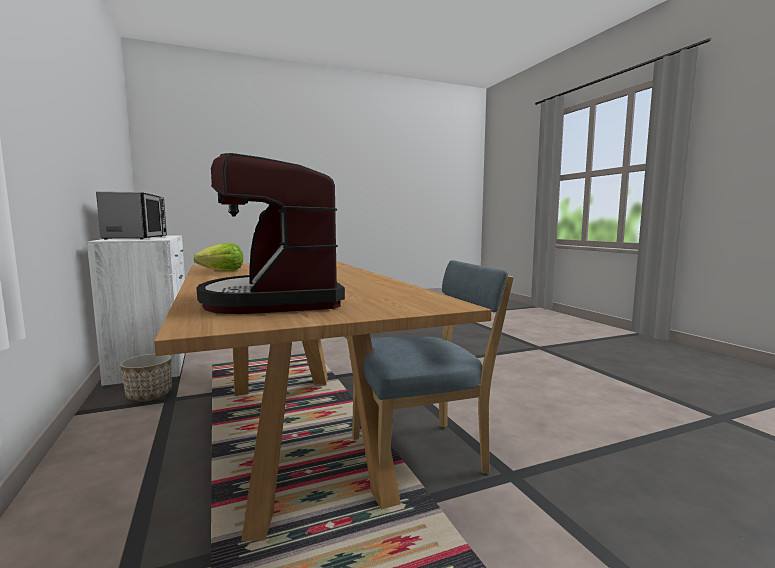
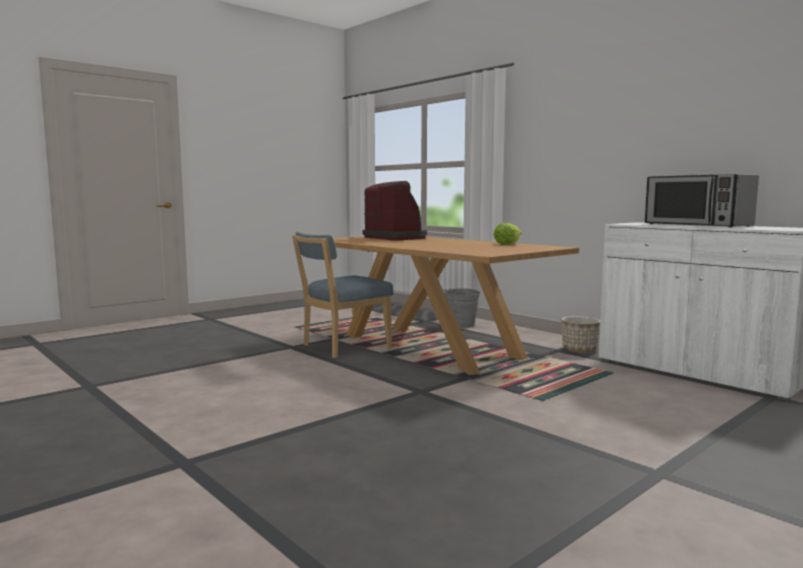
camera: 160 degrees right, 0 degrees up
none -> grey bucket [444,288,480,328]

